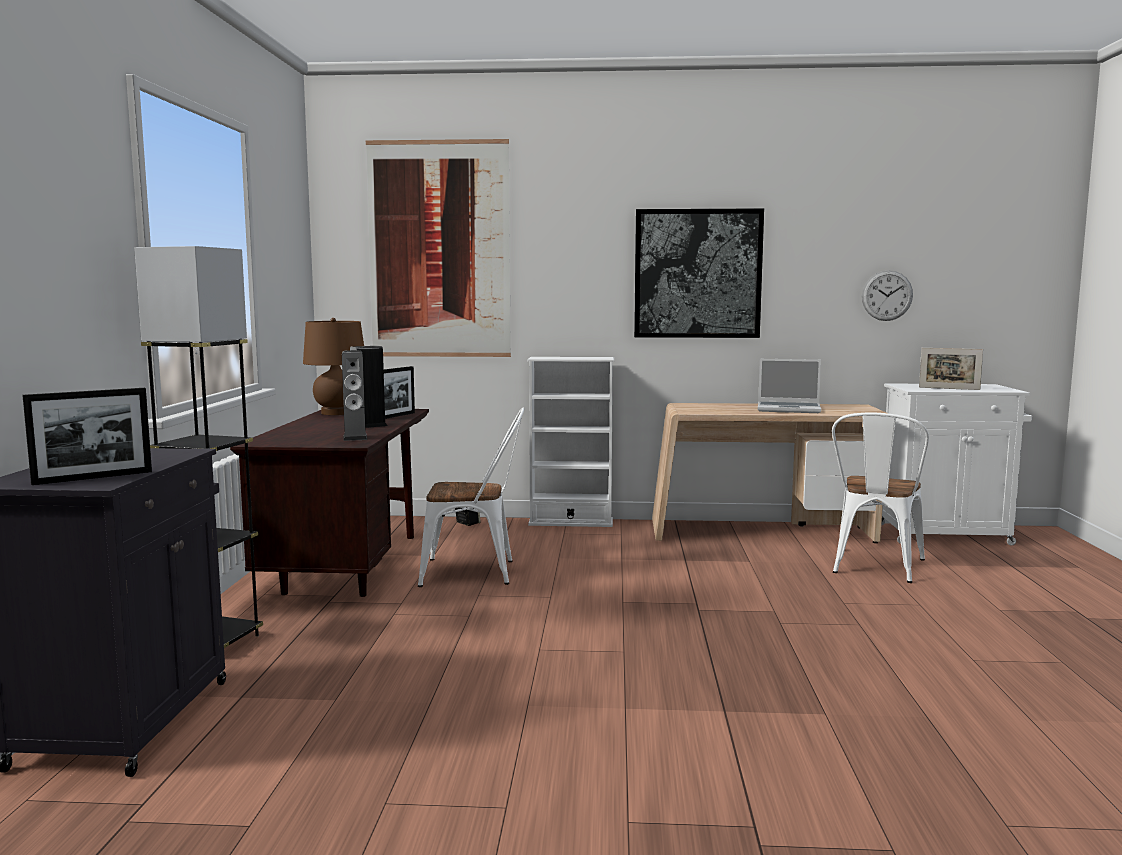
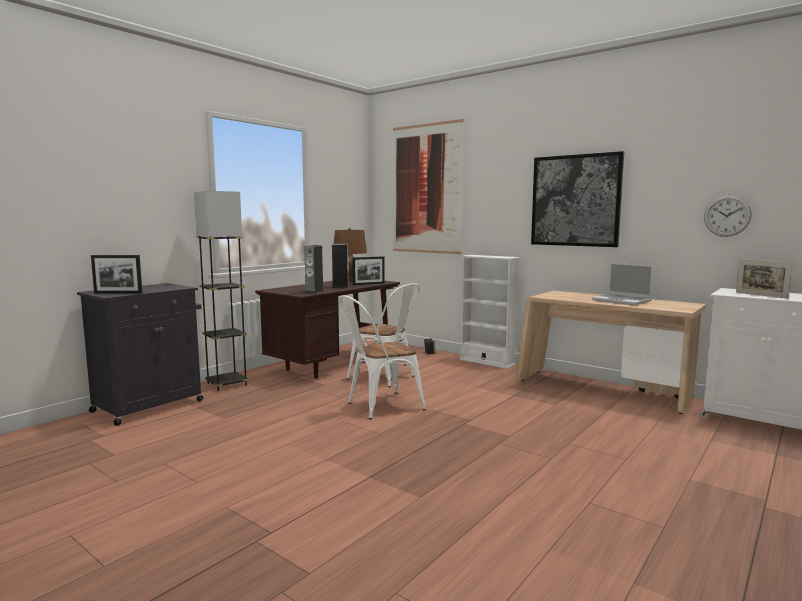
camera: 35 degrees right, 0 degrees up
white chair [832,413,929,583] -> white chair moved to [339,295,426,419]

